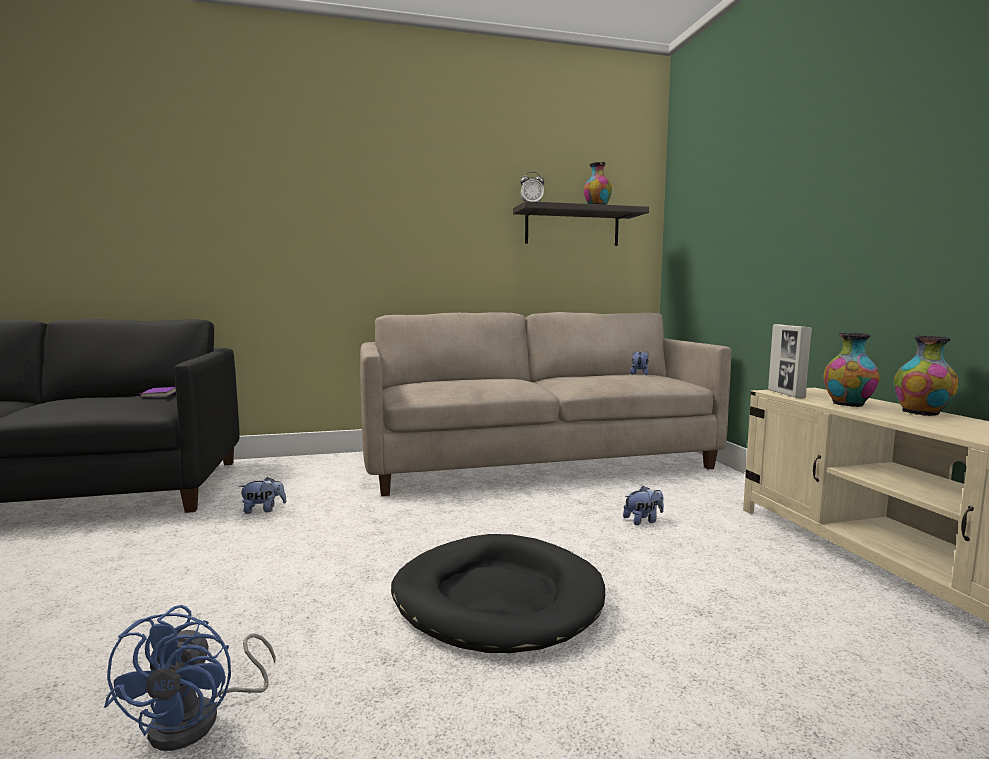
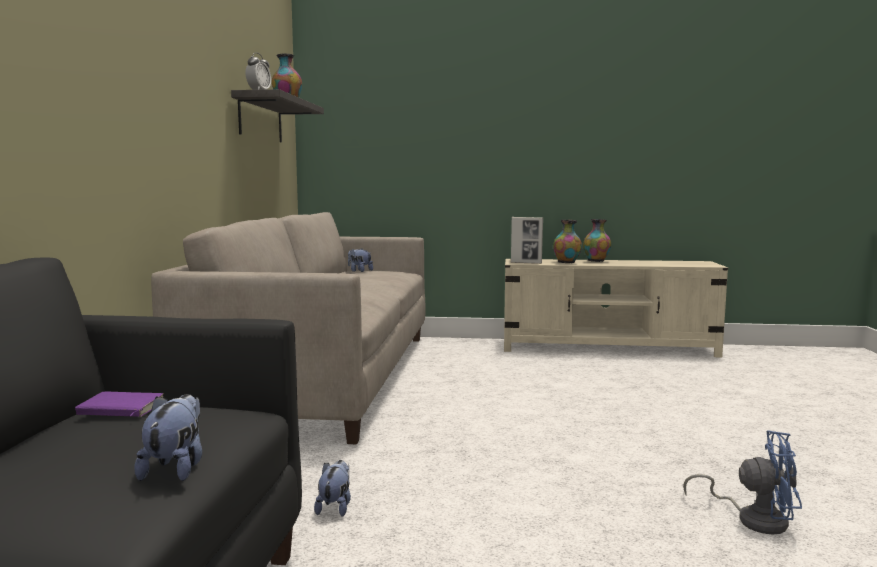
camera: 70 degrees left, 0 degrees up
black dog bed [391,534,605,653] -> none
plush toy [623,486,664,525] -> plush toy moved to [135,394,202,481]

